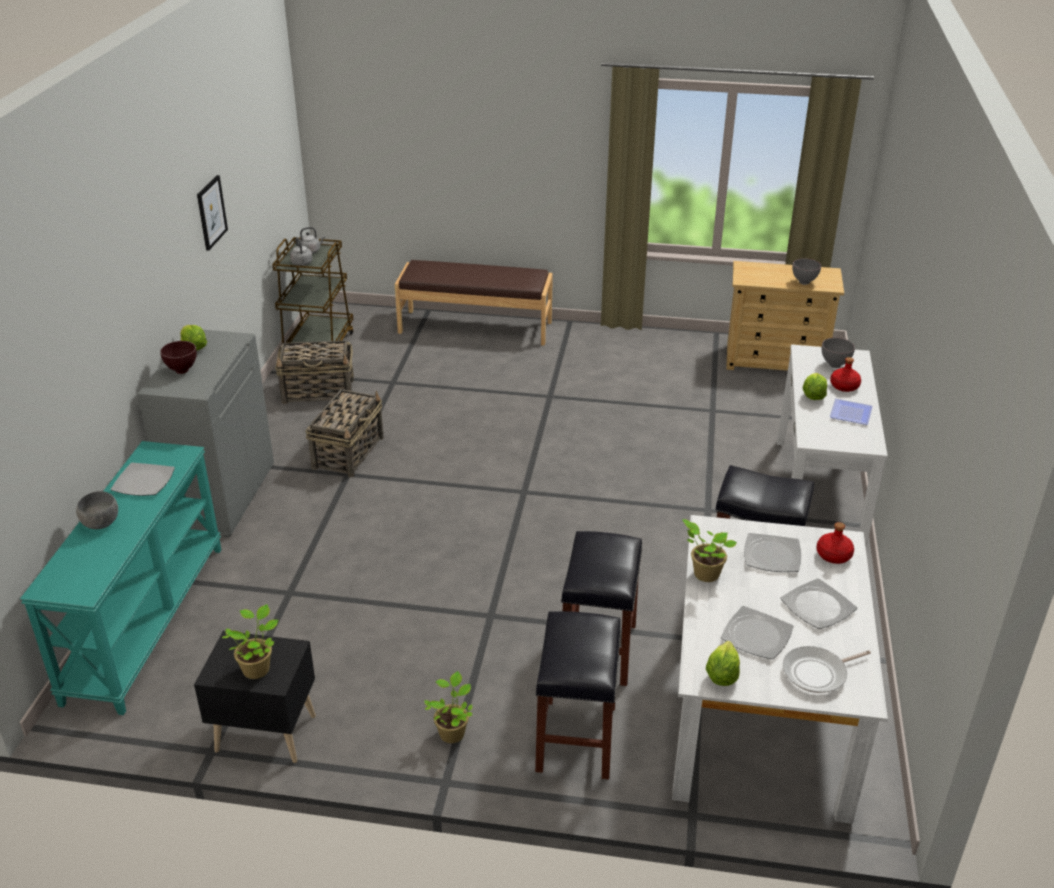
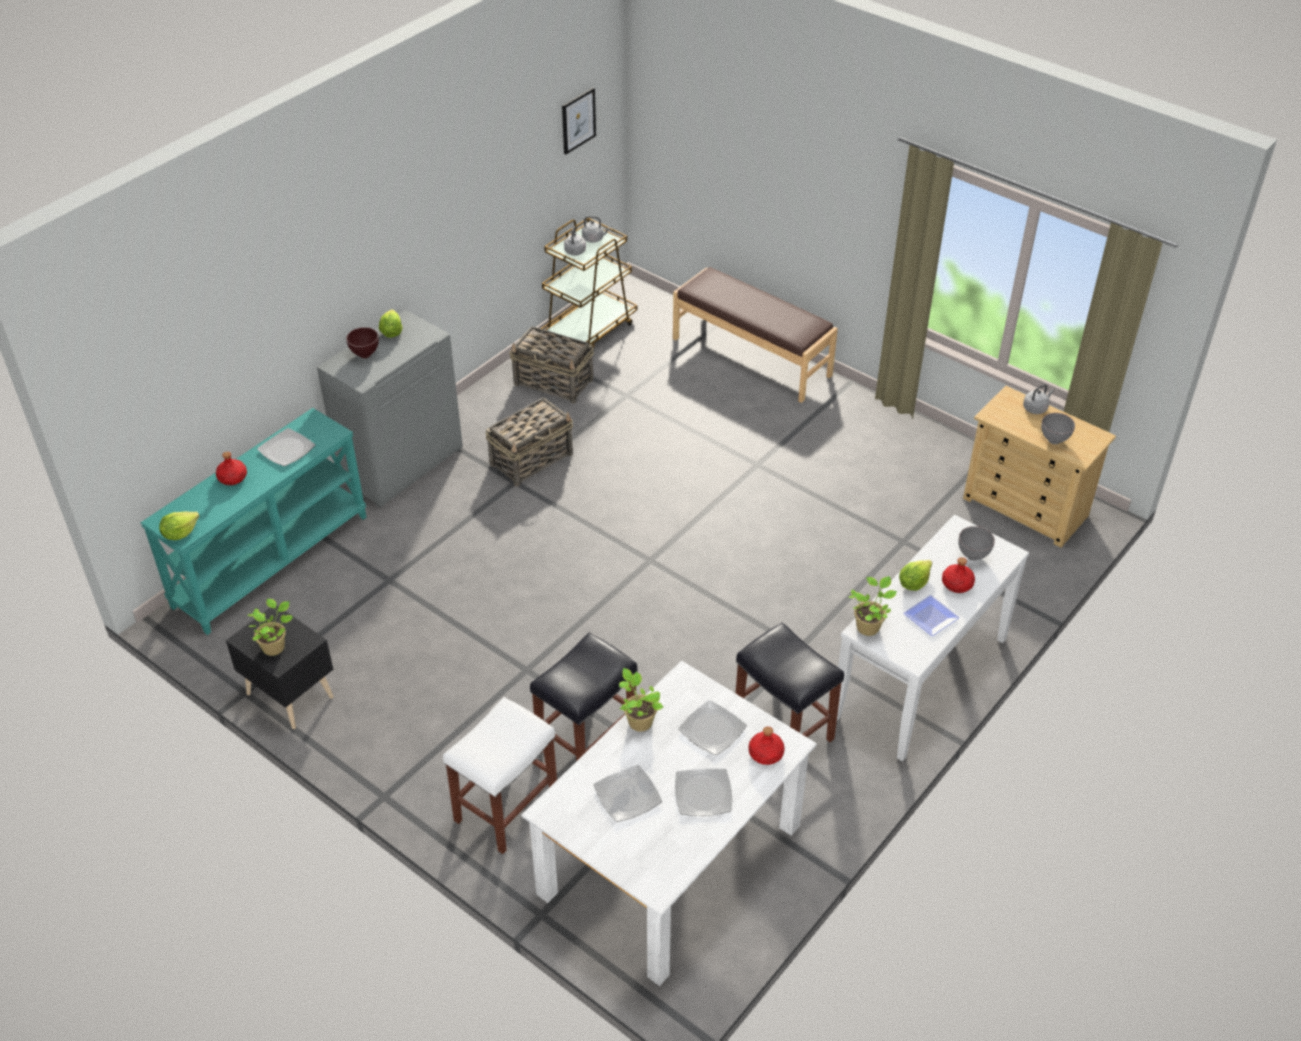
camera: 30 degrees right, 10 degrees up
grey bowl [76,491,118,529] -> red bottle [216,452,247,485]
picture [197,175,228,251] -> picture moved to [562,87,596,154]
potted plant [424,671,473,743] -> potted plant moved to [849,576,897,636]
black stool [535,611,621,780] -> white stool [443,697,557,854]
lettuce [706,641,740,686] -> lettuce moved to [159,511,199,540]
frying pan [783,646,871,693] -> none
none -> grey kettle [1023,384,1054,414]

